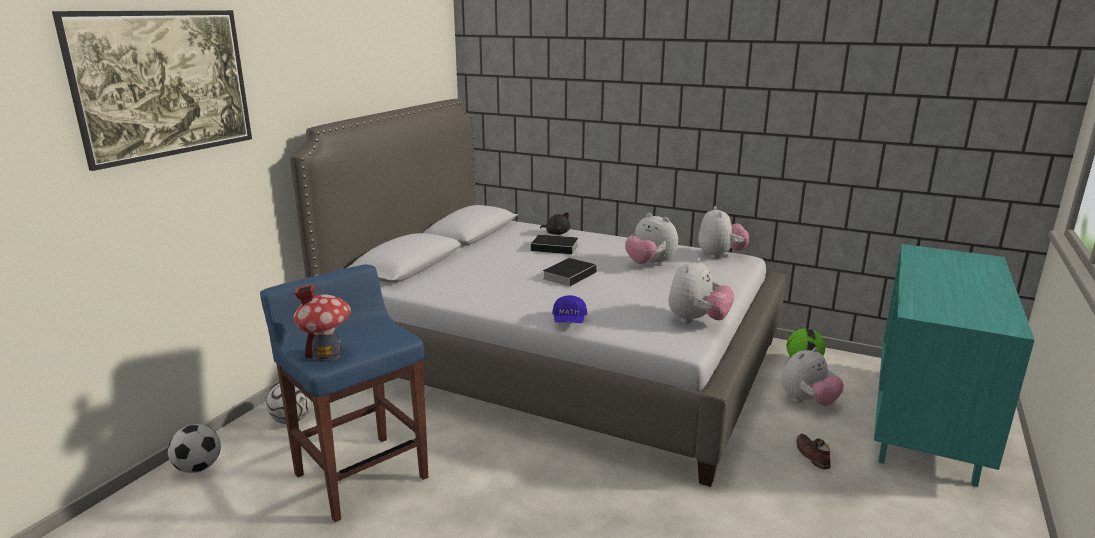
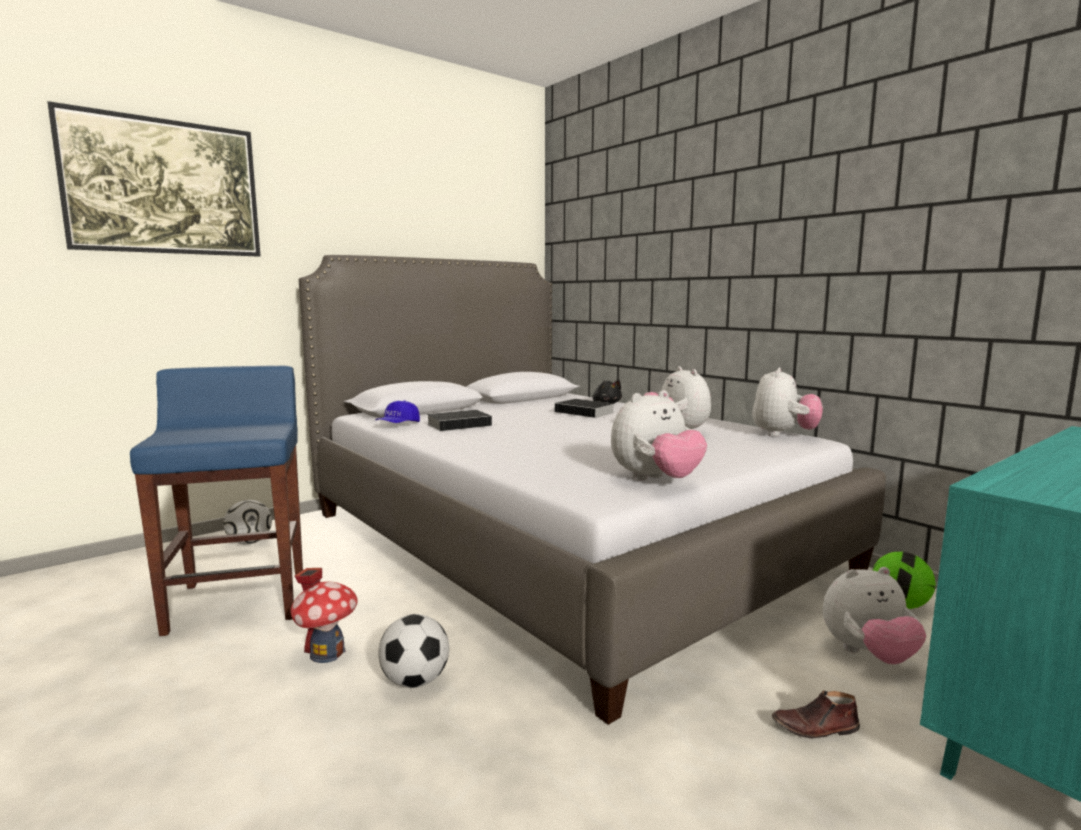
camera: 25 degrees right, 10 degrees down
football [168,424,221,473] -> football moved to [379,614,449,688]
toy house [293,284,351,362] -> toy house moved to [290,568,358,663]
book [543,258,597,286] -> book moved to [427,410,492,431]
blue cap [552,295,587,323] -> blue cap moved to [375,400,420,423]
brown shoe [796,434,831,469] -> brown shoe turned 105 degrees counterclockwise [772,690,860,739]

